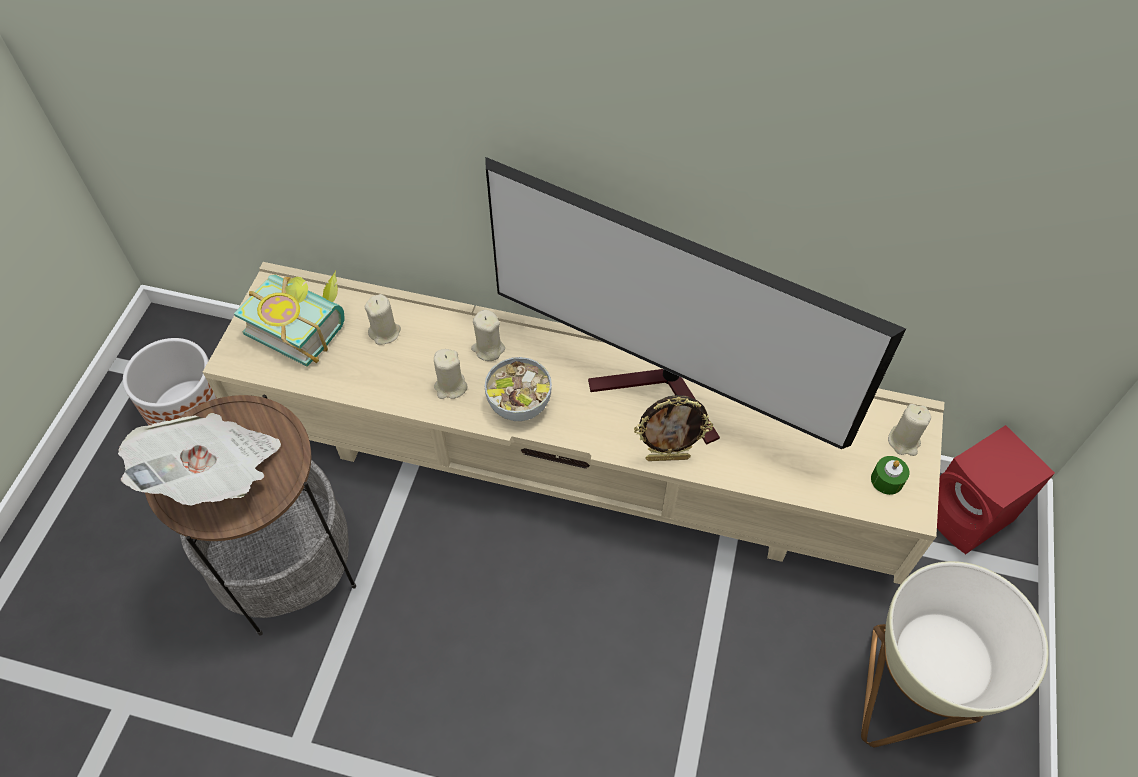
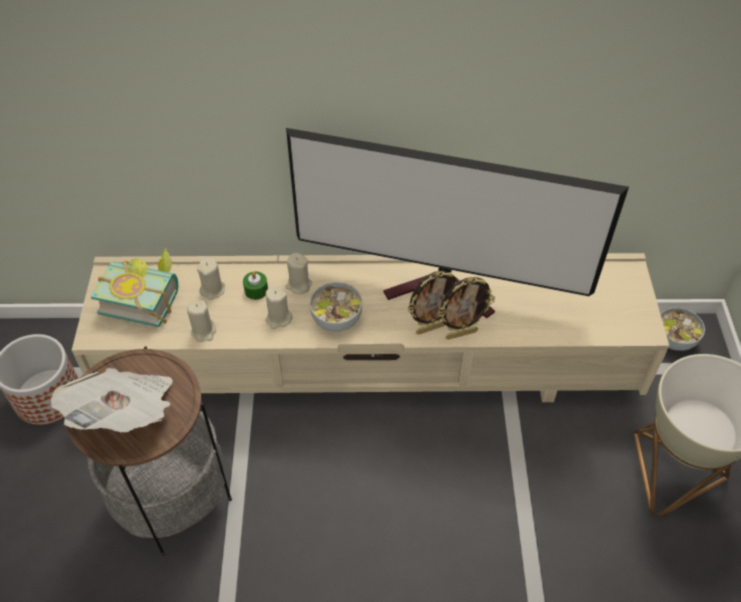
camera: 15 degrees left, 5 degrees down
green candle [871,456,909,495] -> green candle moved to [243,272,268,300]
beige candle [888,404,931,456] -> beige candle moved to [187,300,216,342]
red speaker [937,425,1055,554] -> bowl [661,307,705,351]
none -> picture frame [407,271,457,335]

